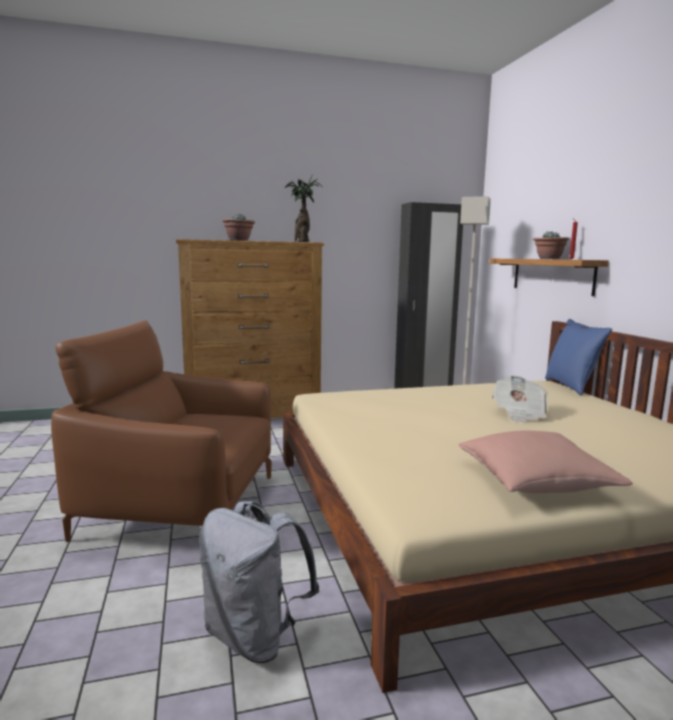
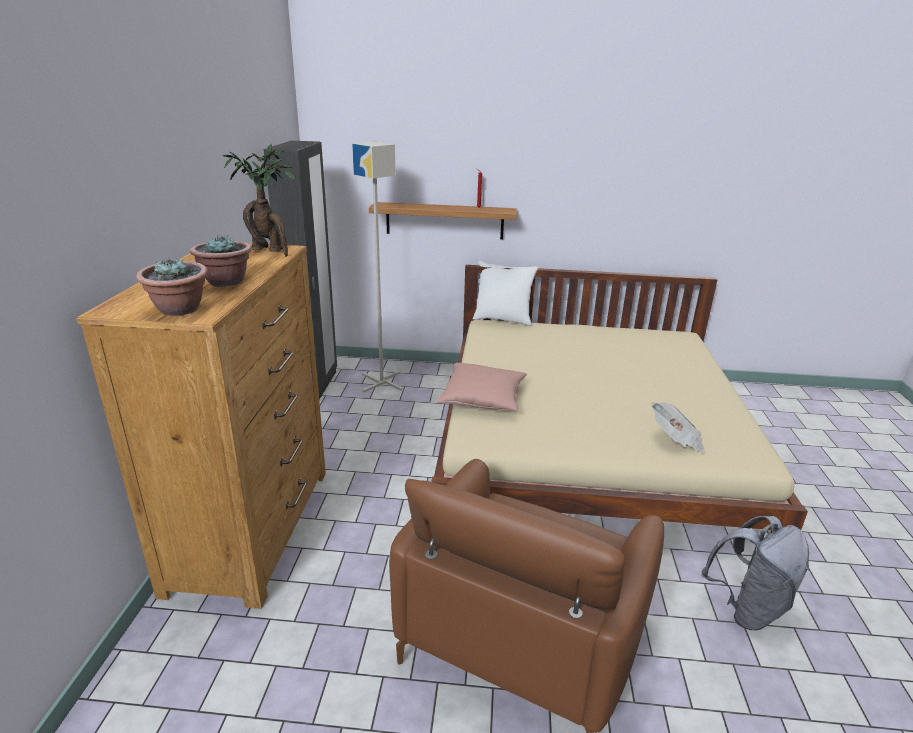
camera: 70 degrees left, 15 degrees up
pink pillow [458,430,633,493] -> pink pillow moved to [436,363,527,411]
newspaper [492,376,548,422] -> newspaper moved to [651,402,705,453]
potted plant [533,231,569,259] -> potted plant moved to [136,257,208,316]
blue pillow [545,318,612,395] -> white pillow [473,261,538,326]

